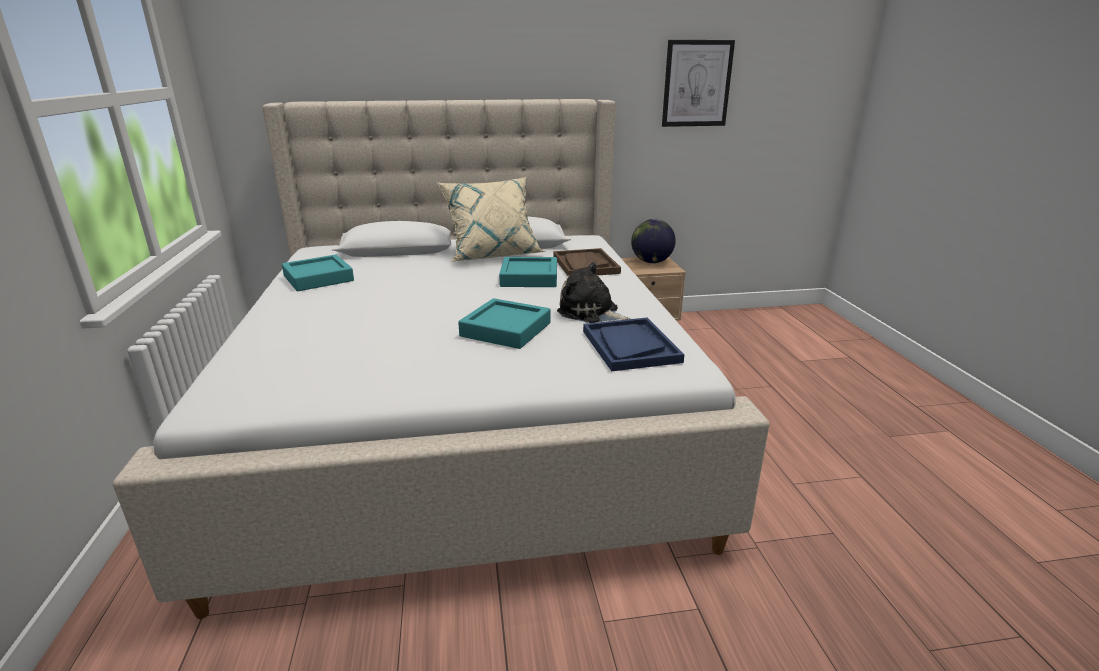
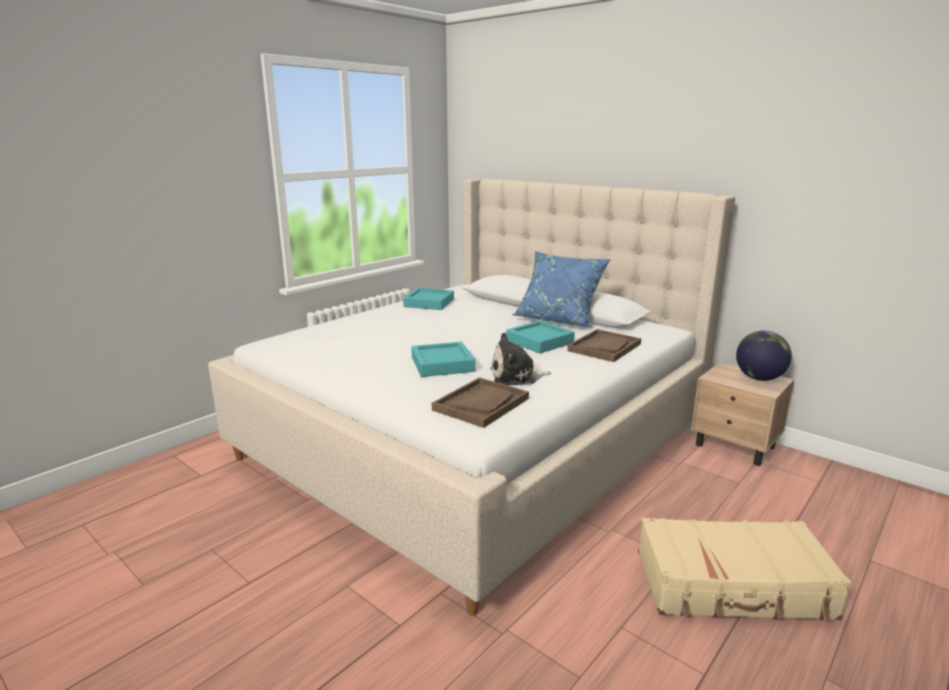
camera: 50 degrees right, 5 degrees down
beige pillow [437,177,545,262] -> blue pillow [511,251,611,328]
plush toy [557,262,631,323] -> plush toy turned 90 degrees counterclockwise [490,333,551,386]
blue tray [583,317,685,371] -> brown tray [432,378,529,428]
picture [662,40,735,127] -> none
none -> beige suitcase [638,518,851,620]

